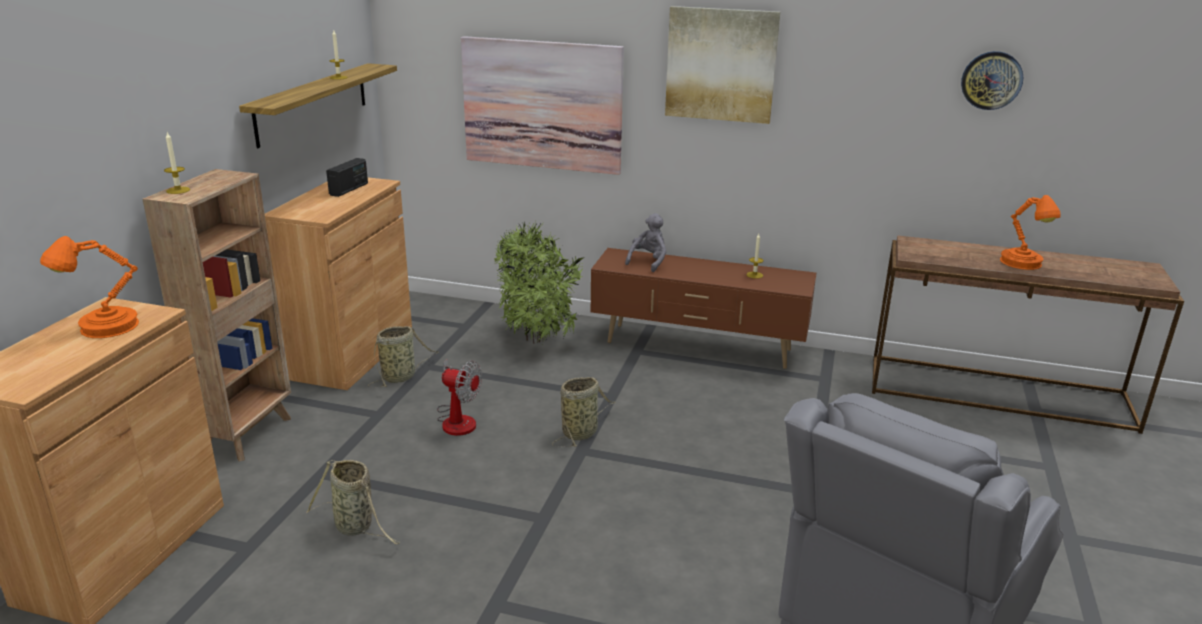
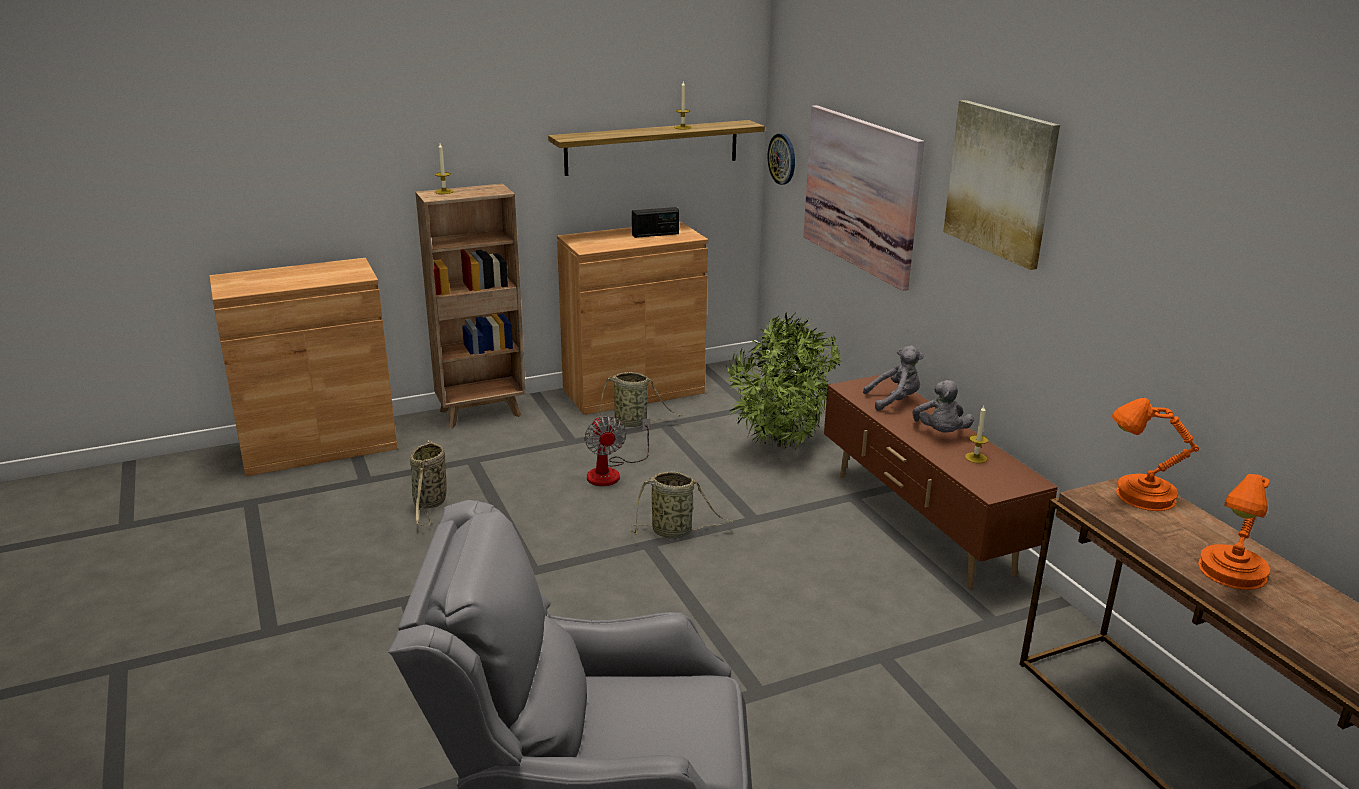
camera: 50 degrees right, 0 degrees up
orange table lamp [40,236,139,338] -> orange table lamp moved to [1112,398,1199,511]
wall clock [961,51,1023,110] -> wall clock moved to [768,134,795,185]
none -> grey plush toy [912,380,974,433]

